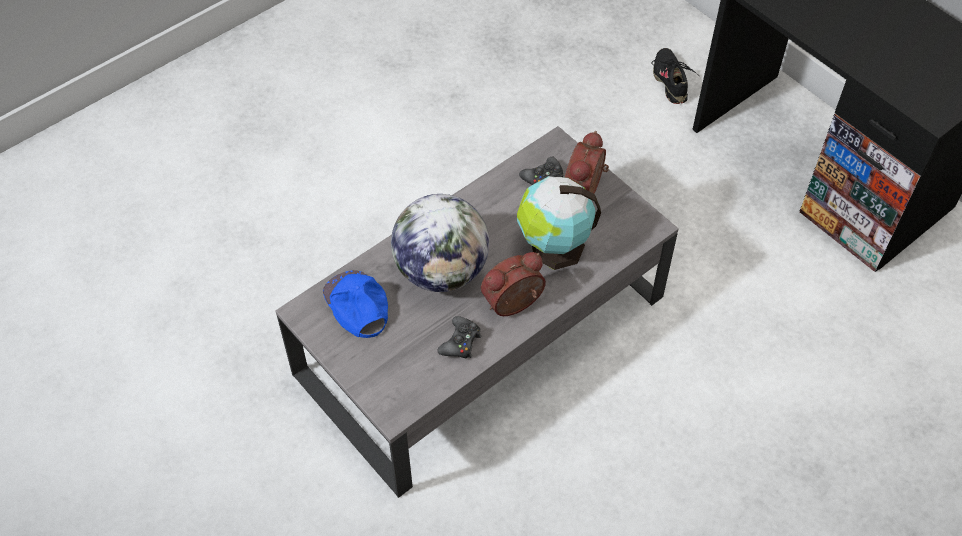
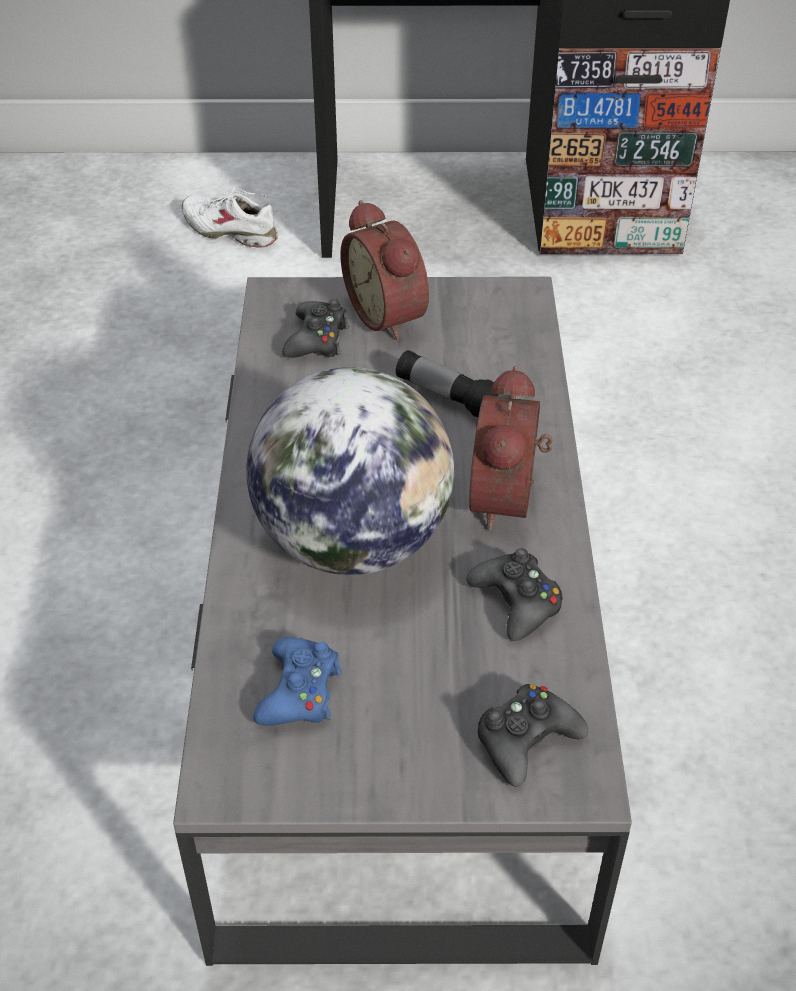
camera: 50 degrees left, 10 degrees down
blue cap [323,270,388,338] -> blue game controller [253,638,342,726]
globe [517,176,601,270] -> flashlight [396,350,510,417]
black shoe [651,48,699,104] -> white shoe [182,188,278,247]
none -> black game controller [478,684,588,787]

